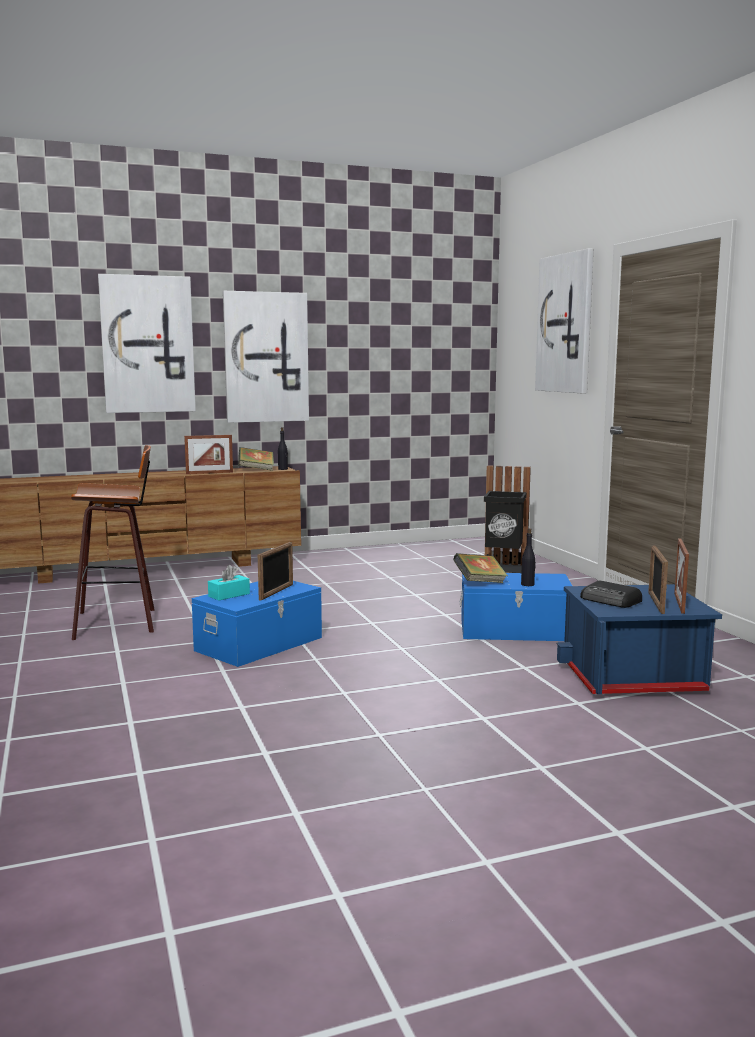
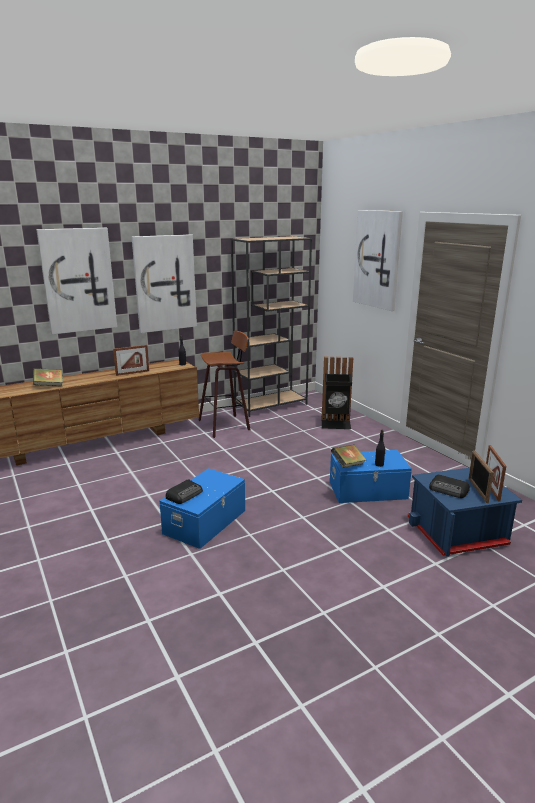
camera: 10 degrees left, 10 degrees up
stool [71,445,154,640] -> stool moved to [199,330,251,438]
turquoise tissue box [208,565,250,601] -> radio [166,479,203,504]
book [238,447,274,471] -> book moved to [33,368,63,386]
picture frame [258,542,293,601] -> none
none -> bookcase [231,236,312,417]

